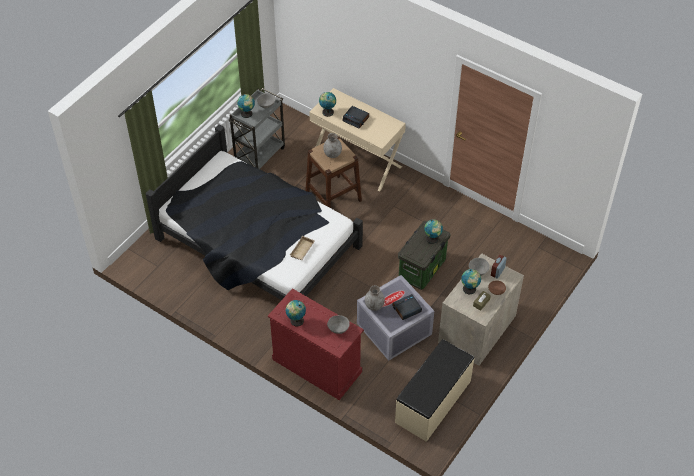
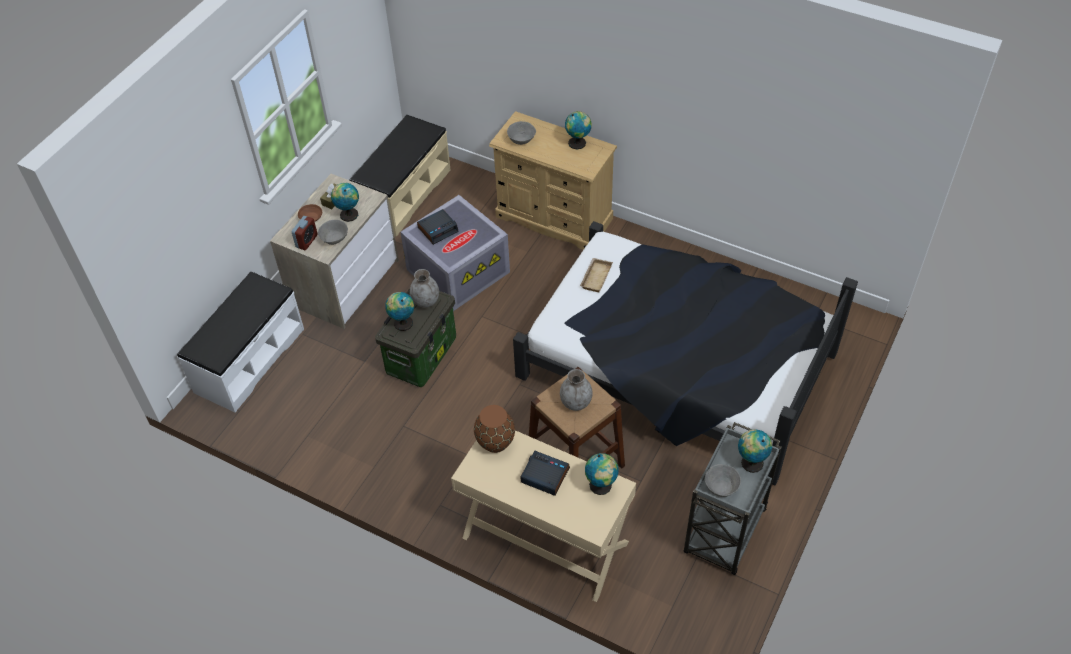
camera: 175 degrees right, 0 degrees up
red dresser [268,288,364,400] -> beige dresser [489,111,617,250]
grey vase [365,285,385,311] -> grey vase moved to [410,269,439,308]
none -> white bench [177,272,304,413]
none -> brown vase [474,405,515,453]

